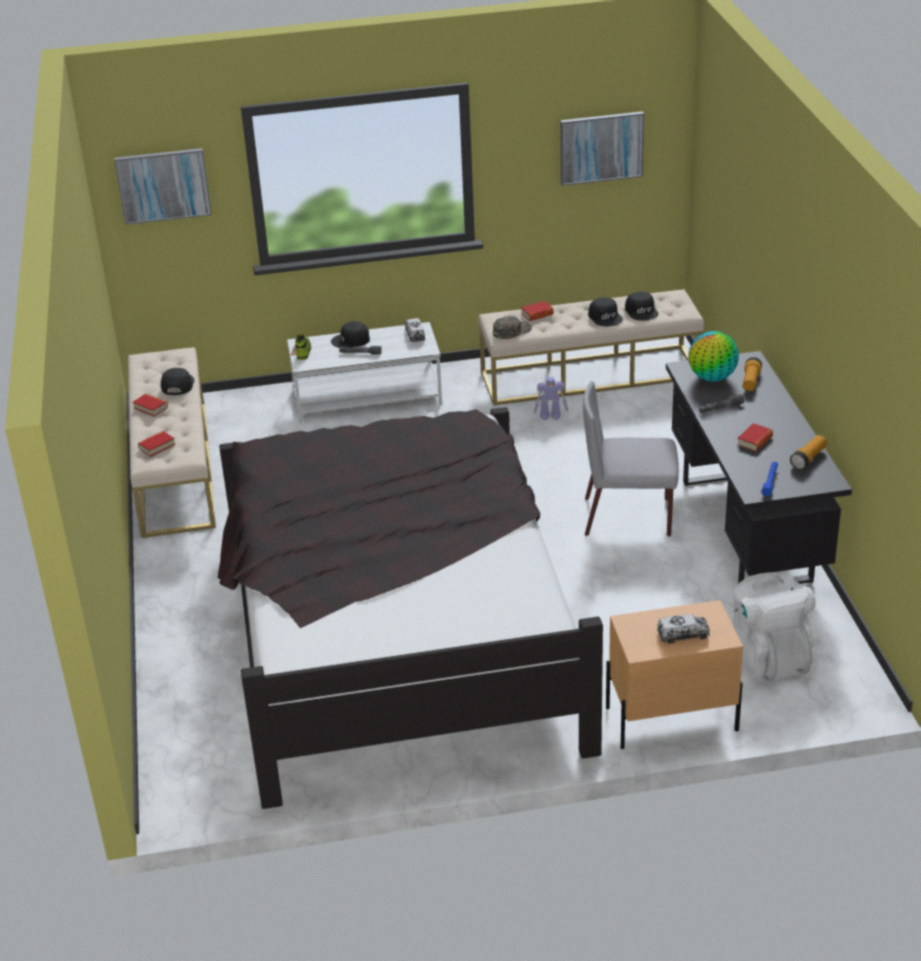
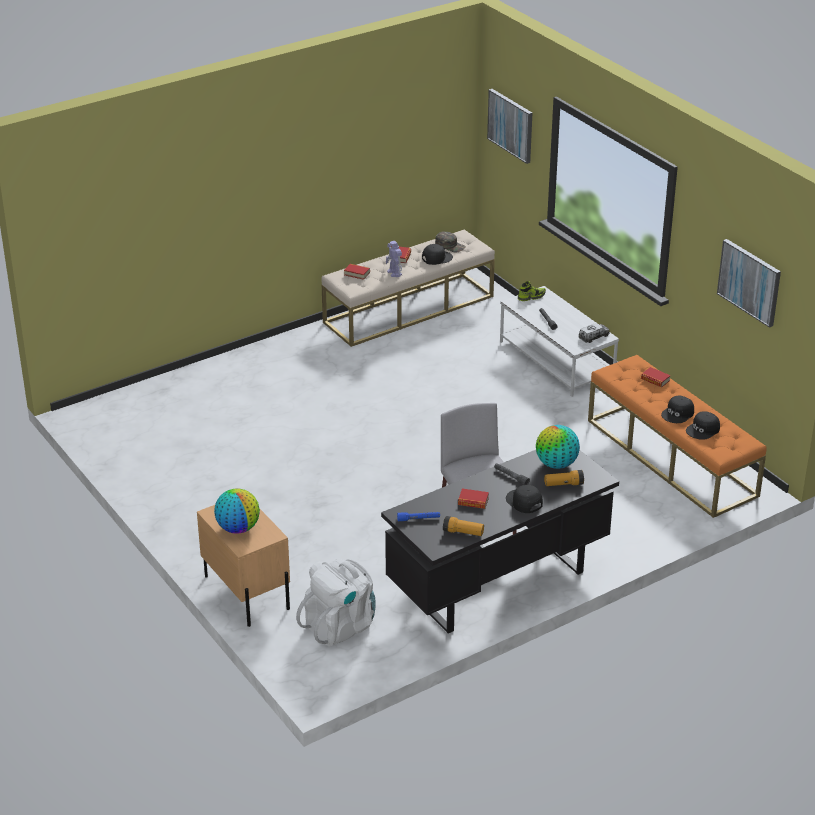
camera: 65 degrees right, 0 degrees up
black bed [218,407,603,809] -> none
black cap [331,321,370,348] -> black cap moved to [506,485,543,513]
beige bench [479,289,704,406] -> orange bench [588,355,767,518]
green cap [493,316,532,339] -> green cap moved to [435,232,466,252]
toy robot [534,377,568,420] -> toy robot moved to [386,241,402,277]
toy truck [657,614,710,643] -> globe [214,488,260,534]

